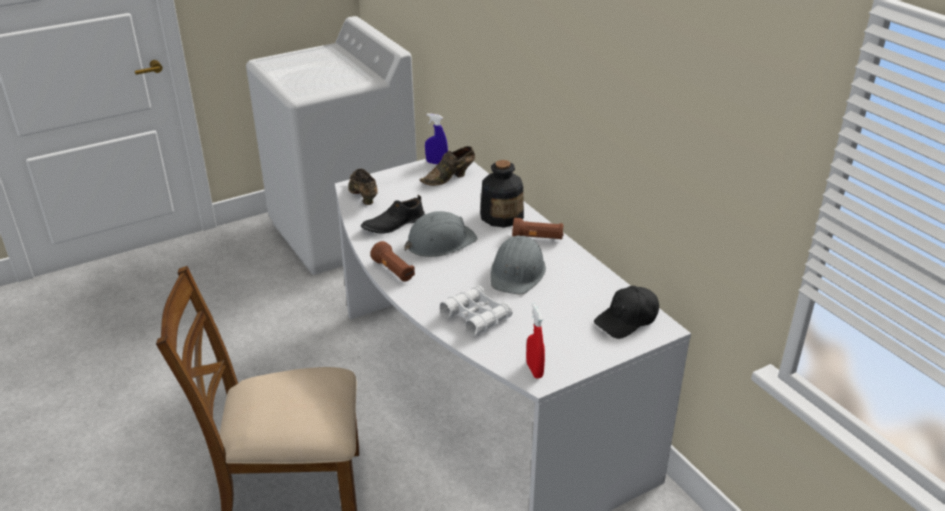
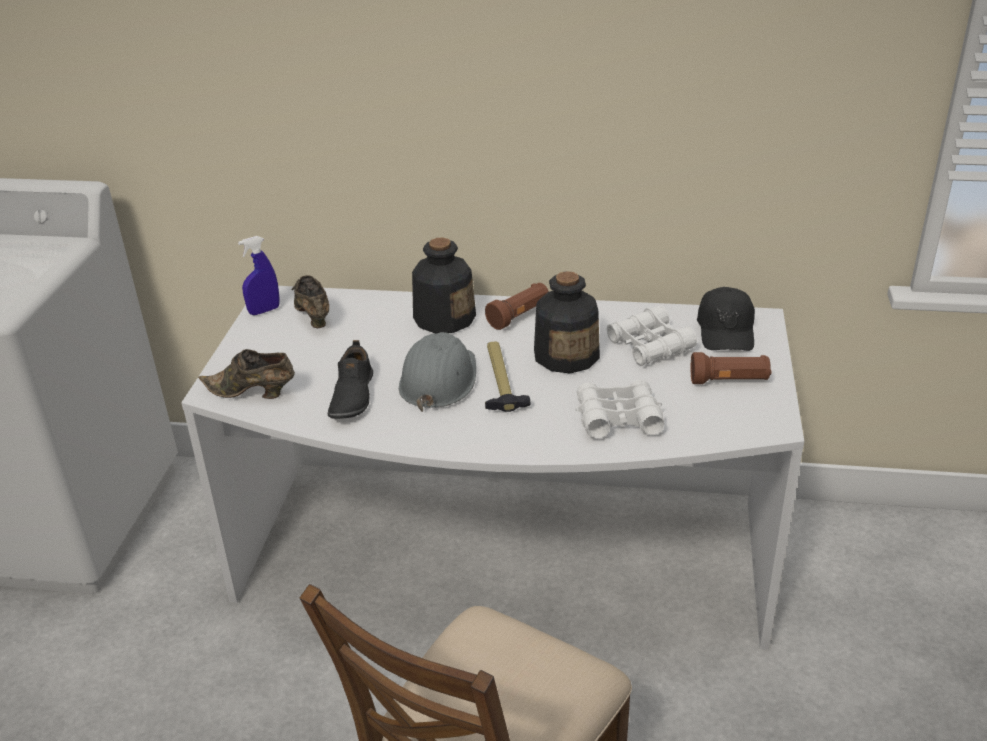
camera: 50 degrees left, 0 degrees up
brown flashlight [370,241,415,281] -> brown flashlight moved to [691,352,771,384]
brown shoe [420,146,475,186] -> brown shoe turned 150 degrees clockwise [291,275,329,328]
grey hard hat [491,235,546,294] -> bottle [534,271,600,373]
red spray bottle [526,303,545,378] -> none
none -> hammer [485,342,530,412]
none -> white binoculars [607,306,697,366]

